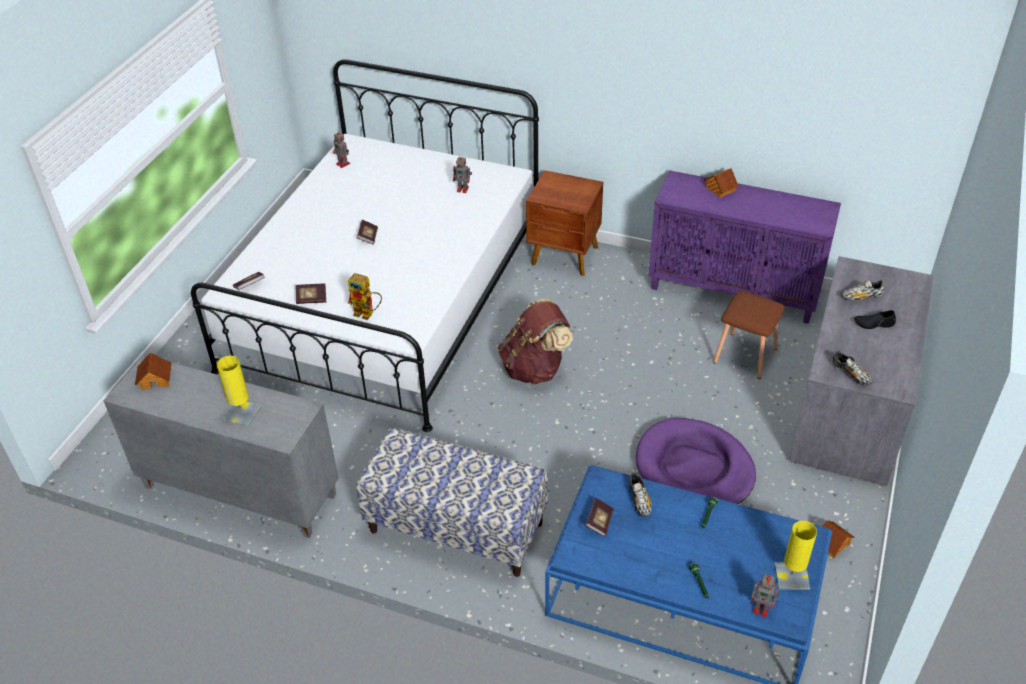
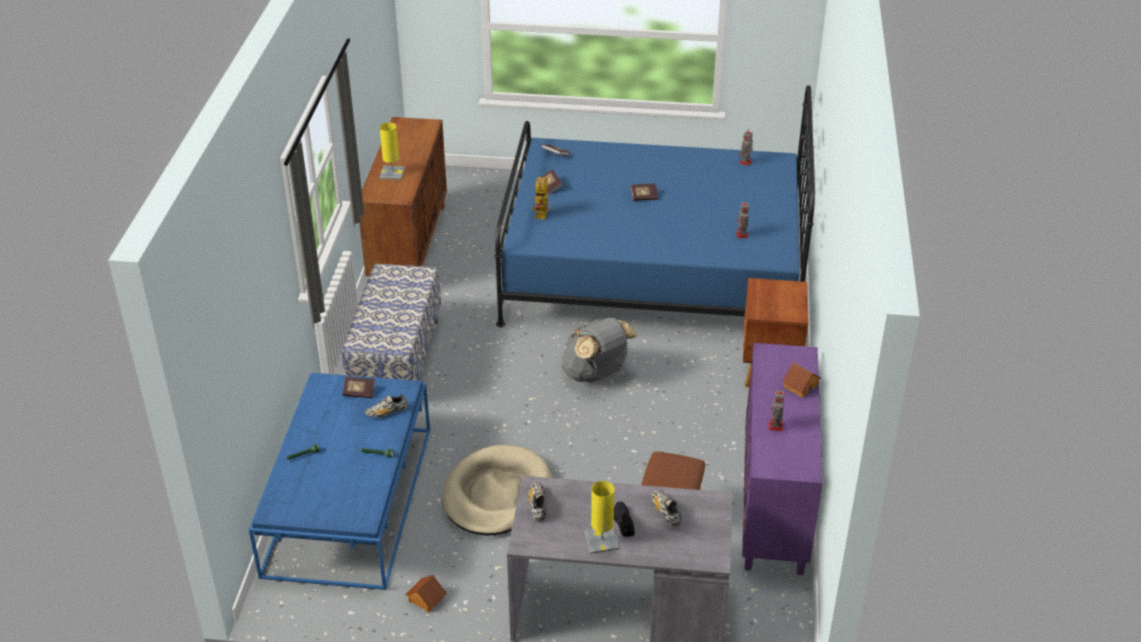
camera: 75 degrees right, 5 degrees down
grey cabinet [104,355,339,538] -> brown cabinet [359,117,447,276]
toy house [135,352,171,390] -> none
white bed [191,59,539,432] -> blue bed [495,85,815,327]
brown backpack [498,299,573,385] -> grey backpack [561,318,637,383]
purple dog bed [636,418,756,504] -> beige dog bed [442,445,552,535]
toy robot [751,574,780,617] -> toy robot moved to [768,388,784,431]
yellow table lamp [775,521,817,590] -> yellow table lamp moved to [585,481,620,554]
shoe [832,351,872,385] -> shoe turned 135 degrees clockwise [528,482,547,521]

